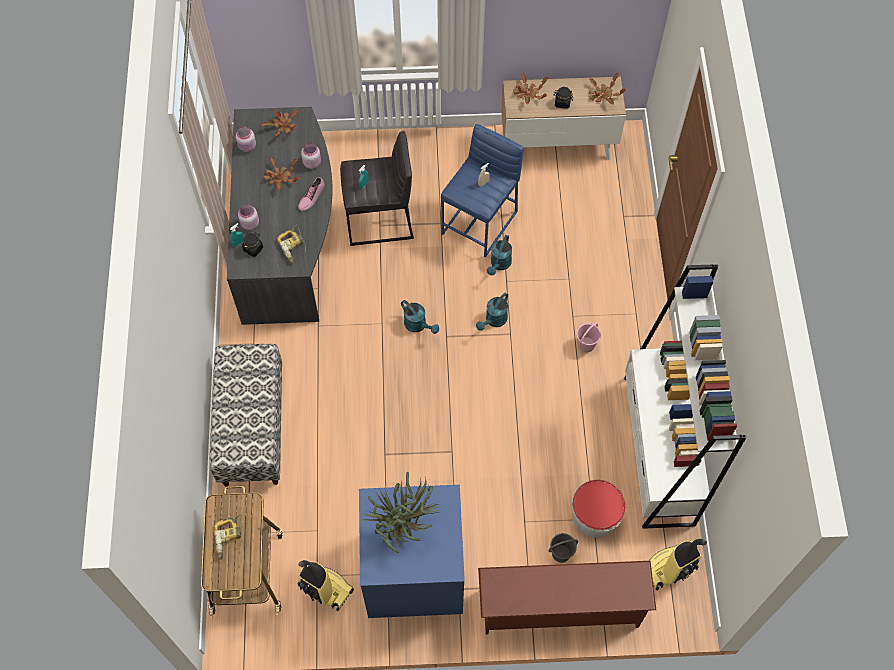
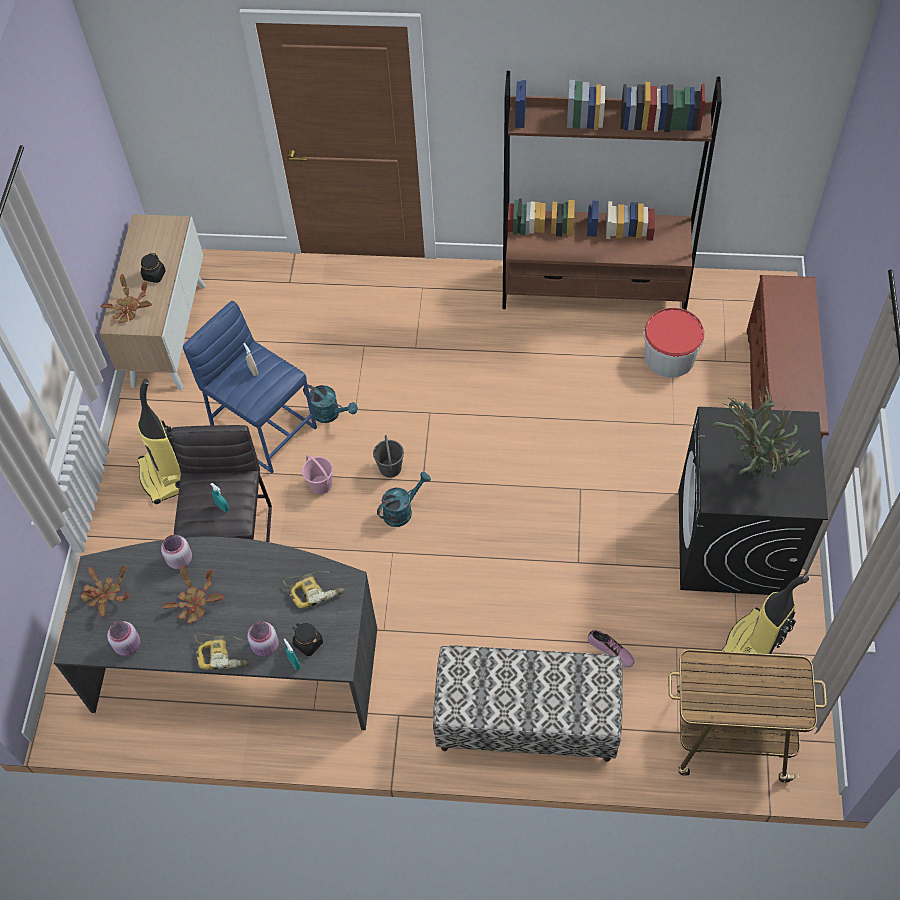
camera: 80 degrees left, 5 degrees down
power drill [214,514,242,560] -> power drill moved to [195,634,250,670]
shoe [298,177,325,211] -> shoe moved to [588,630,635,668]
blue washing machine [359,485,465,618] -> black washing machine [679,407,828,595]
turquoise watering can [476,293,508,331] -> none
grey bucket [549,533,578,563] -> grey bucket moved to [373,435,404,477]
pink bucket [576,323,601,352] -> pink bucket moved to [302,455,333,494]
potted plant [589,73,626,105] -> none
white bookcase [624,264,747,529] -> brown bookcase [503,71,722,310]
vacuum cleaner [649,539,707,591] -> vacuum cleaner moved to [137,379,181,504]

